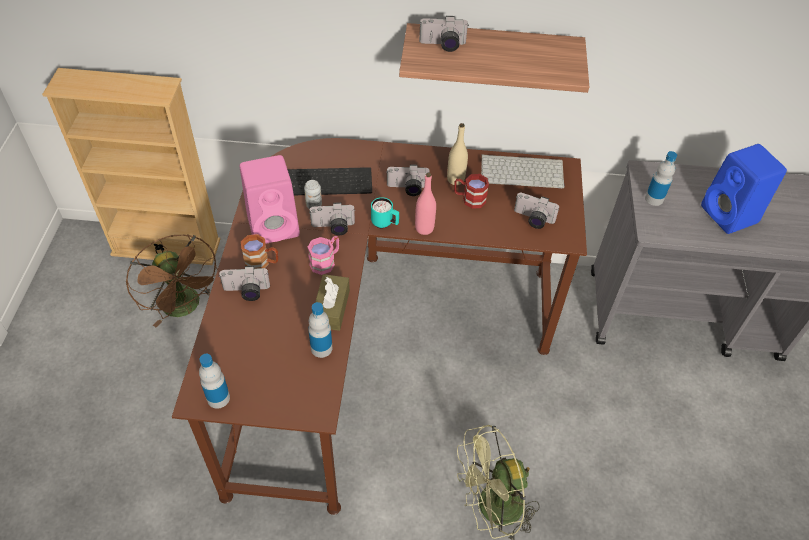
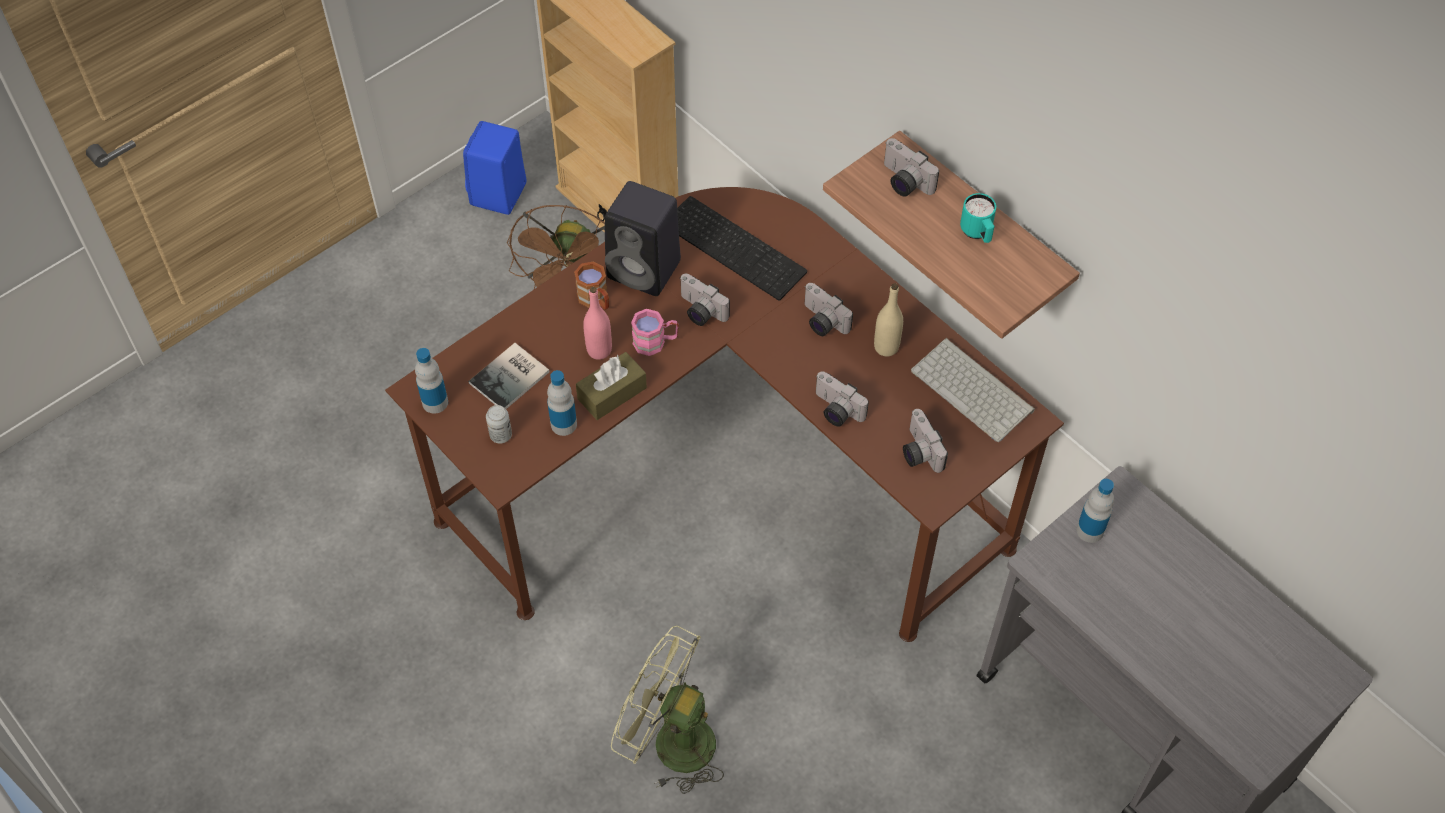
camera: 45 degrees right, 5 degrees up
camera [219,266,270,301] -> camera moved to [816,371,869,427]
pink speaker [240,155,300,244] -> black speaker [605,181,681,296]
can [304,180,322,209] -> can moved to [486,405,512,444]
turquoise mug [371,197,399,228] -> turquoise mug moved to [960,193,996,243]
pink bottle [415,173,436,235] -> pink bottle moved to [583,287,612,360]
red mug [454,174,489,209] -> none
blue speaker [701,144,787,234] -> blue speaker moved to [463,121,526,215]
none -> book [468,343,549,409]

